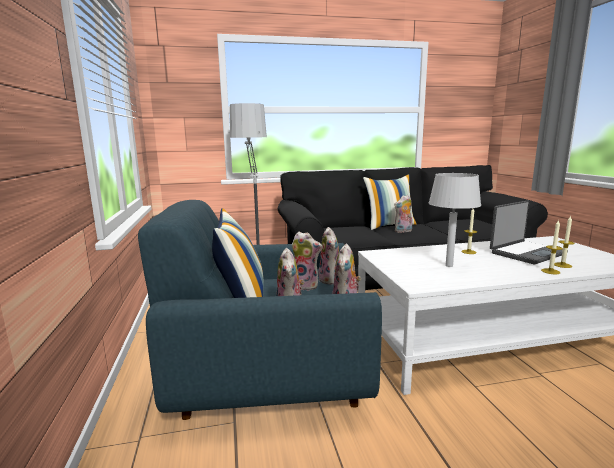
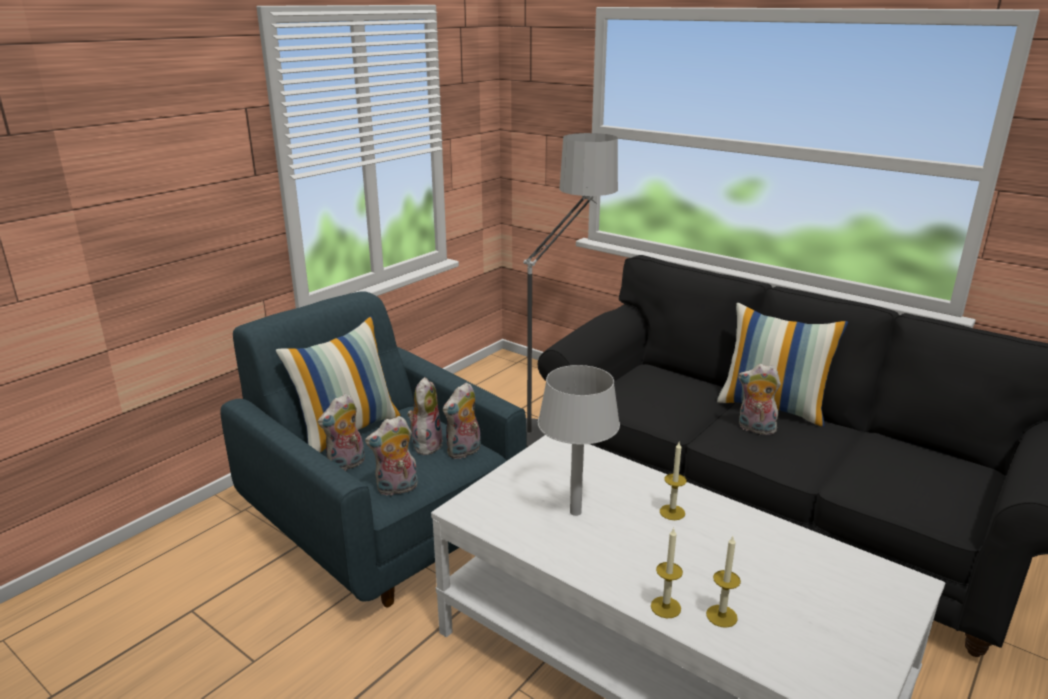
camera: 50 degrees right, 10 degrees up
plush toy [292,231,322,291] -> plush toy turned 150 degrees counterclockwise [407,377,443,455]
laptop [490,200,568,264] -> none

